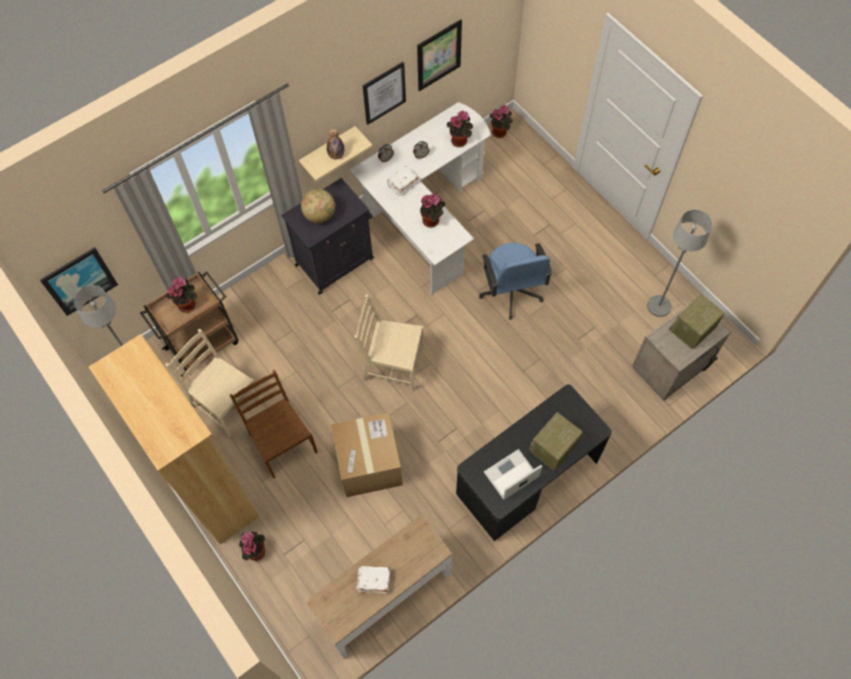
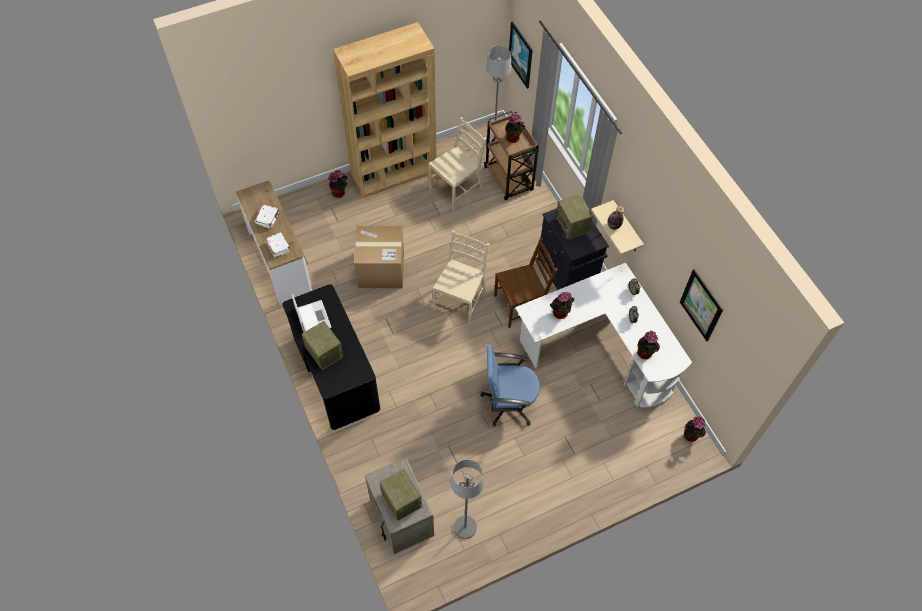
camera: 100 degrees right, 5 degrees down
brown chair [230,370,318,479] -> brown chair moved to [494,238,558,328]
globe [301,189,335,223] -> radio [556,194,593,240]
picture [363,62,406,125] -> none
white book [387,166,418,196] -> white book moved to [266,232,290,257]

